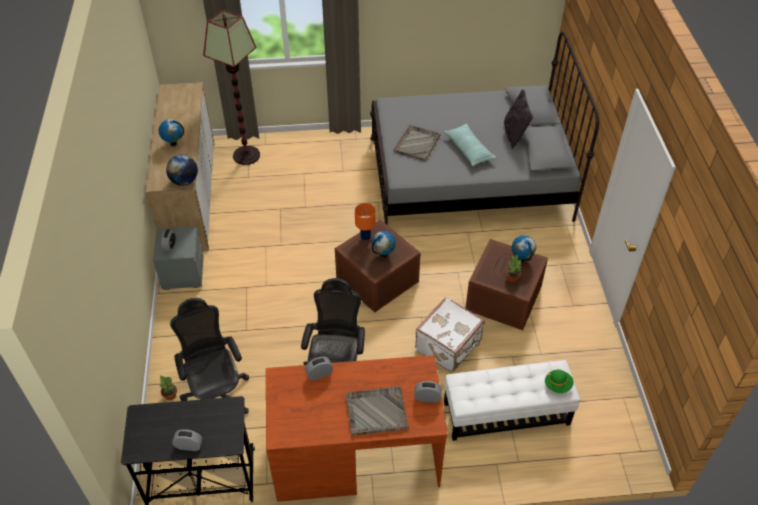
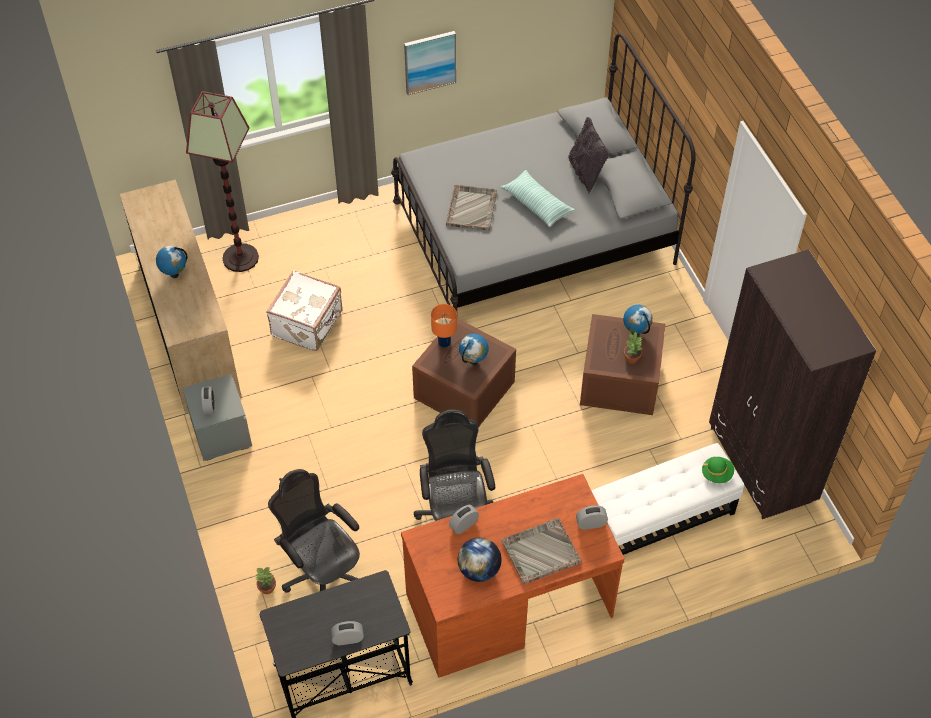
camera: 15 degrees left, 5 degrees up
globe [166,155,198,186] -> globe moved to [457,538,502,582]
white suitcase [415,297,485,372] -> white suitcase moved to [266,270,343,351]
none -> picture [404,31,456,95]
none -> brown wardrobe [709,249,877,519]

